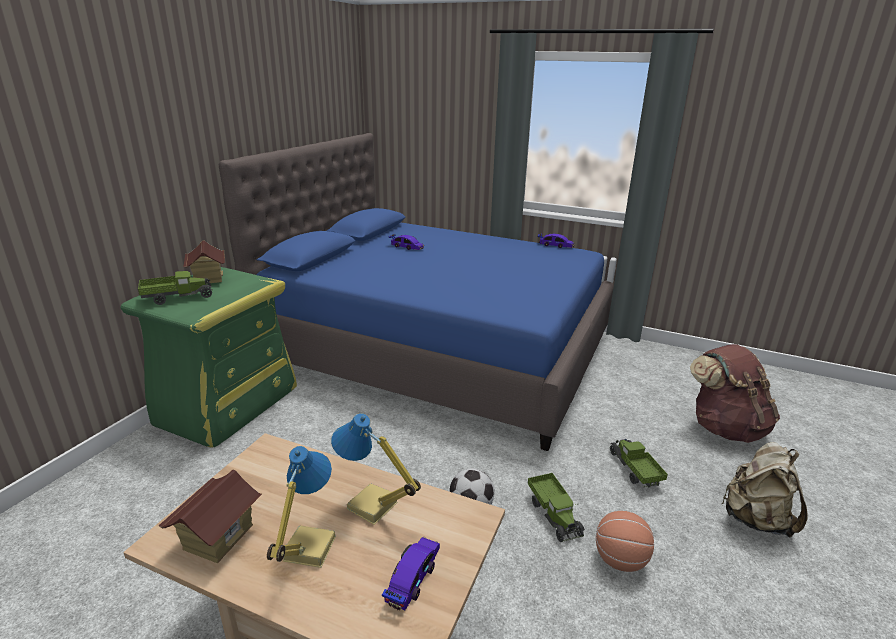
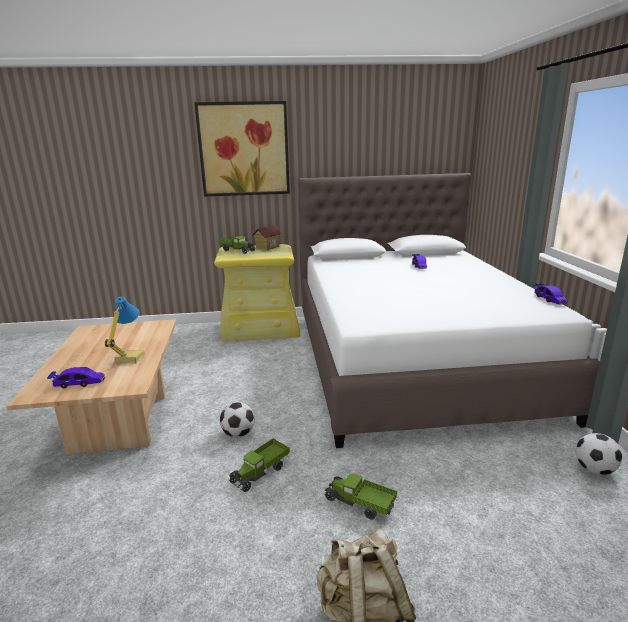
camera: 60 degrees right, 5 degrees down
green nightstand [120,267,297,448] -> yellow nightstand [214,244,300,342]
toy house [159,470,262,563] -> none
blue bed [219,133,614,451] -> white bed [298,173,600,448]
table lamp [267,446,336,568] -> none
basketball [596,511,654,572] -> none
toy truck [610,439,668,487] -> toy truck turned 105 degrees counterclockwise [324,473,397,520]
brown backpack [690,344,780,443] -> none
none -> picture [194,101,290,197]
none -> football [576,433,622,475]

